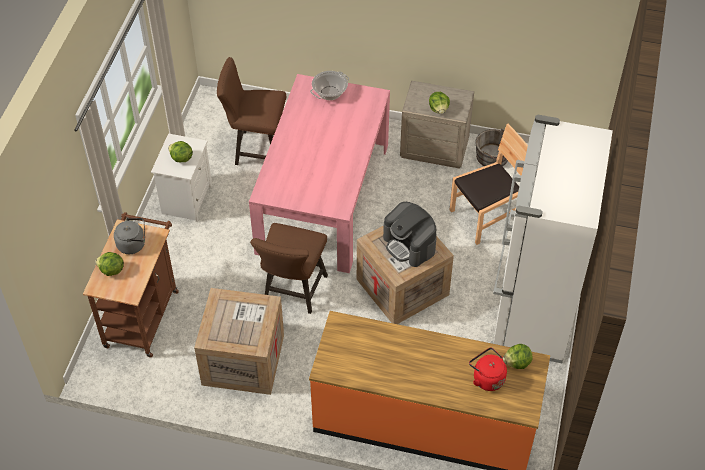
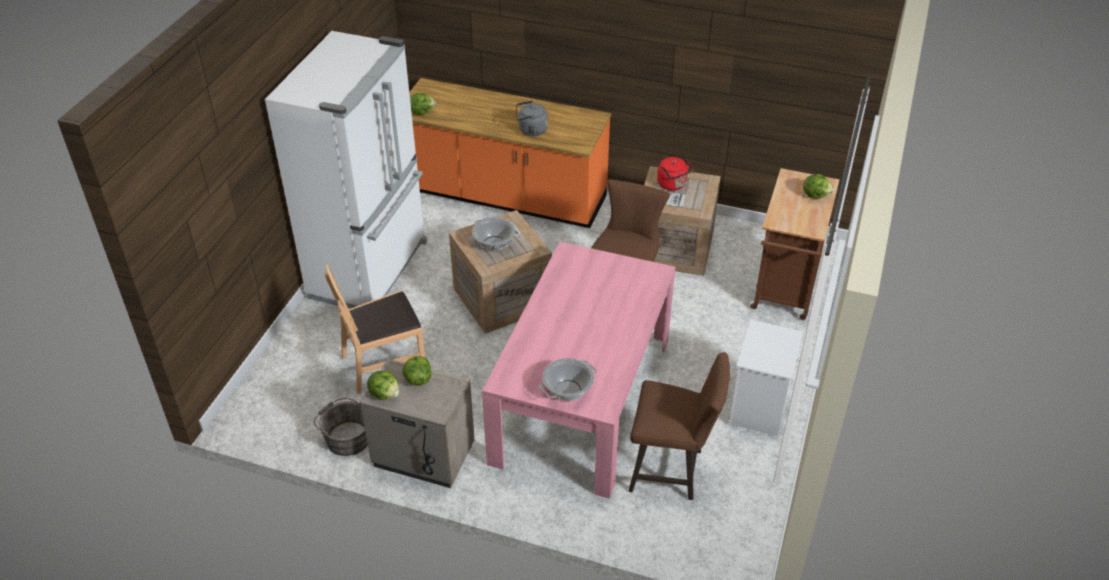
camera: 175 degrees left, 10 degrees down
grey kettle [114,217,145,254] -> grey kettle moved to [516,100,548,136]
lettuce [168,141,193,163] -> lettuce moved to [367,371,399,400]
coffee machine [383,202,437,267] -> cooking pot [472,217,515,251]
red kettle [469,347,507,391] -> red kettle moved to [657,157,694,191]

